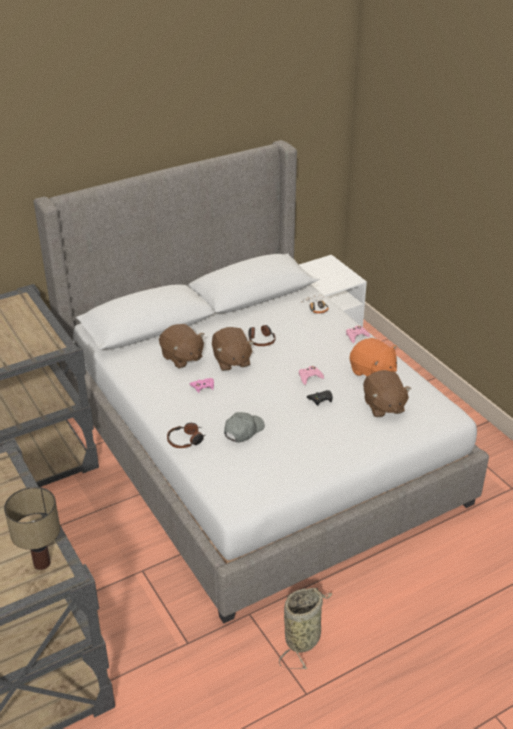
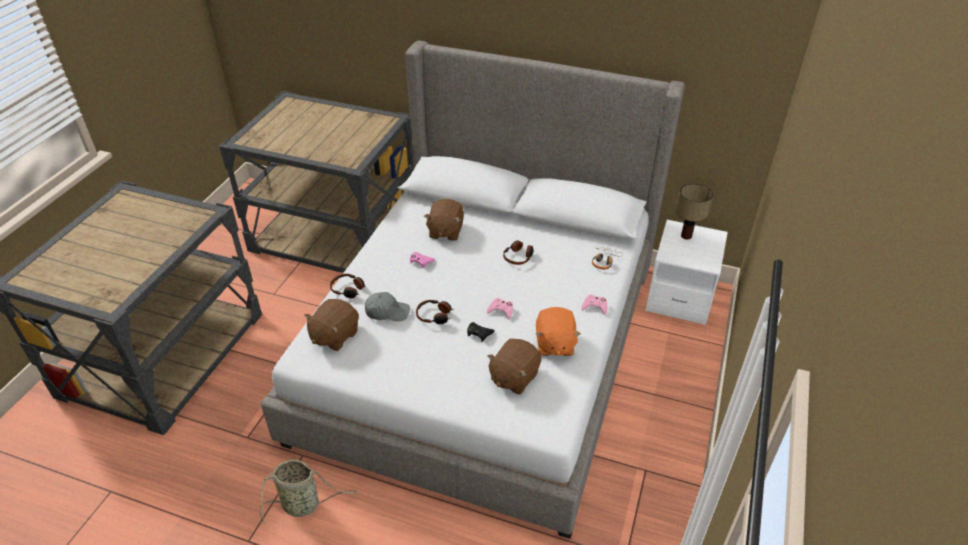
camera: 50 degrees right, 5 degrees up
table lamp [4,487,60,570] -> table lamp moved to [676,183,713,240]
brown plush toy [212,327,254,371] -> brown plush toy moved to [304,299,359,351]
none -> headphones [416,300,454,324]

